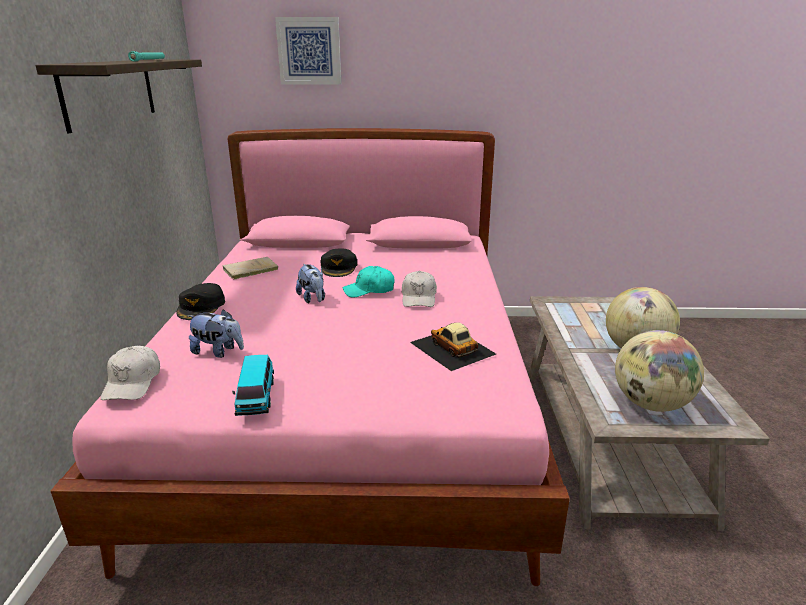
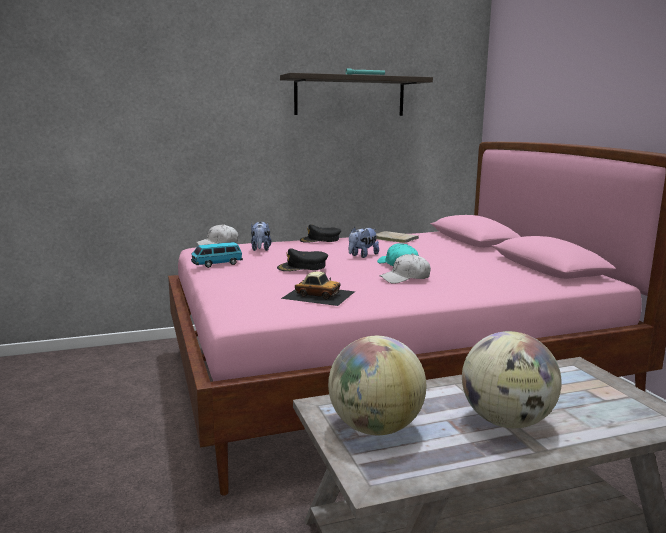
camera: 70 degrees right, 10 degrees down
picture [275,17,341,85] -> none
black cap [320,248,357,277] -> black cap moved to [277,248,328,271]
toy car [410,322,496,371] -> toy car turned 75 degrees clockwise [281,271,356,306]

